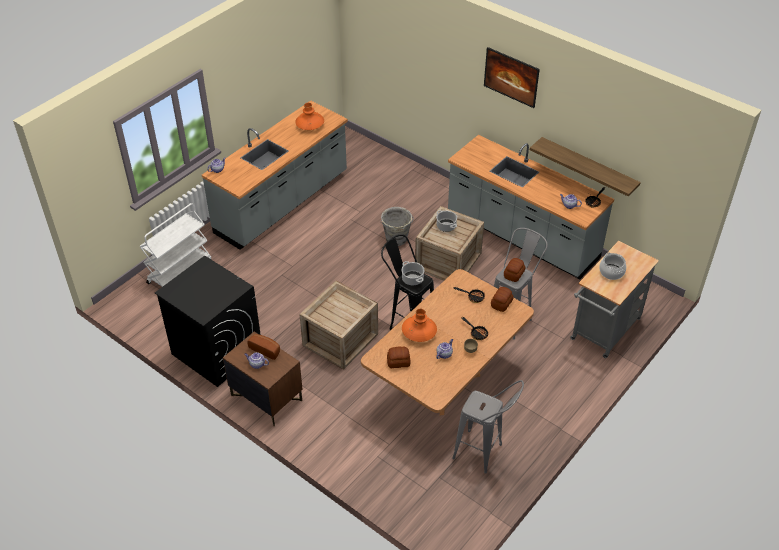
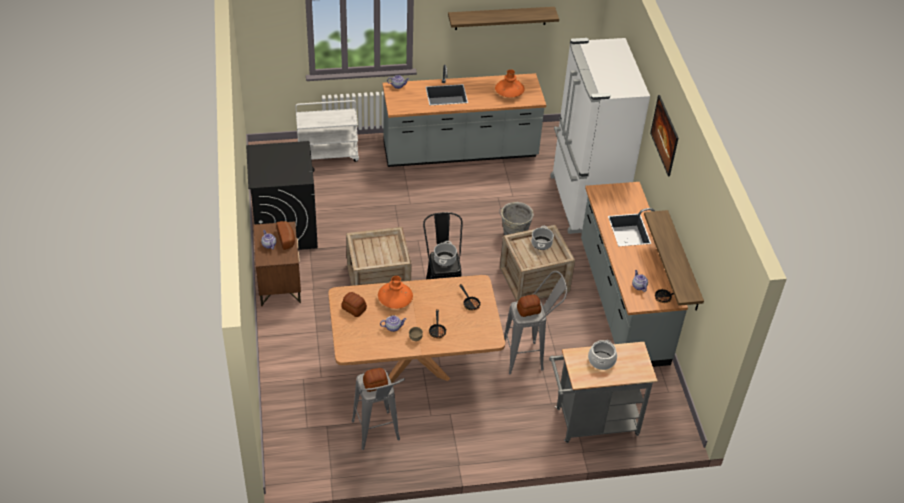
camera: 40 degrees right, 0 degrees up
bread [491,287,513,312] -> bread moved to [363,368,388,392]
none -> shelf [448,7,559,30]
none -> white fridge [550,38,650,234]

